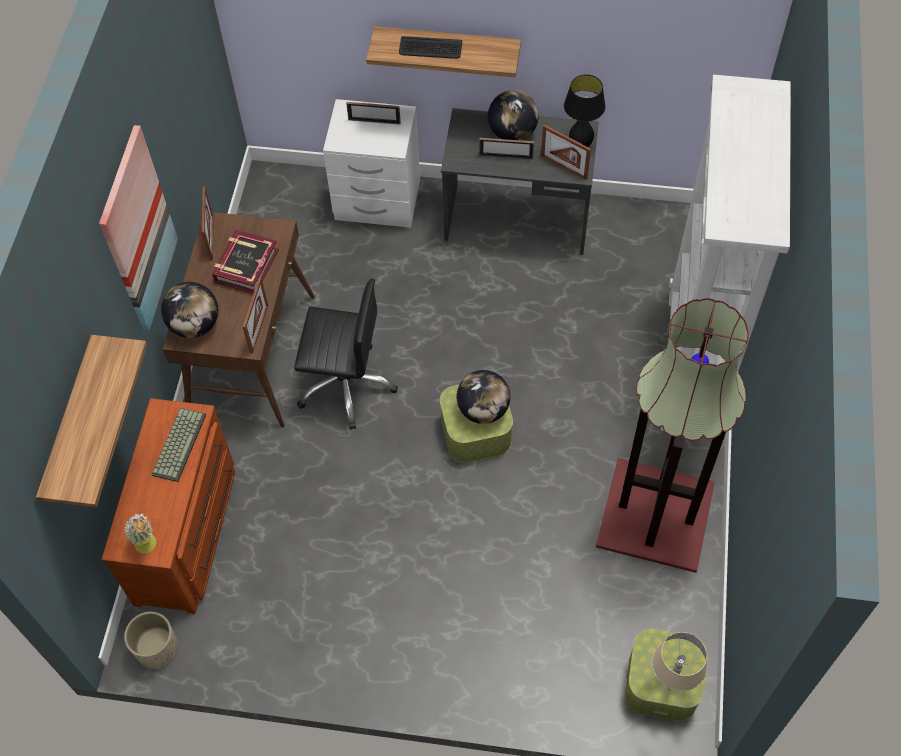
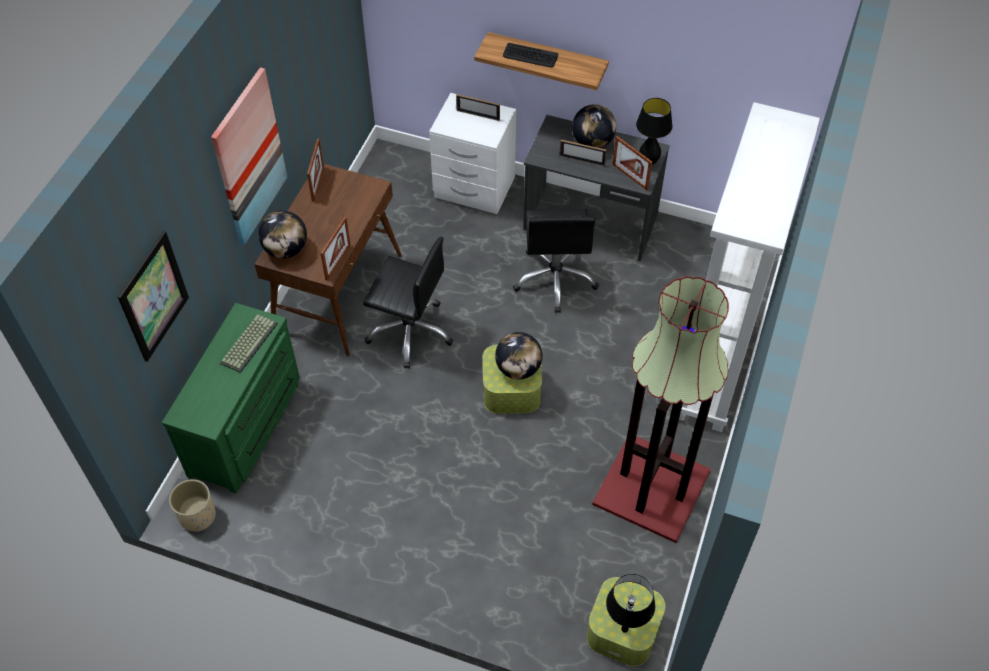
camera: 10 degrees right, 5 degrees down
shelf [36,335,147,507] -> picture [118,231,189,362]
brown dresser [102,398,235,614] -> green dresser [162,303,300,493]
potted plant [124,513,156,554] -> none
book [212,230,279,293] -> none
beige table lamp [652,632,707,691] -> black table lamp [606,574,655,633]
none -> black office chair [513,209,599,313]

